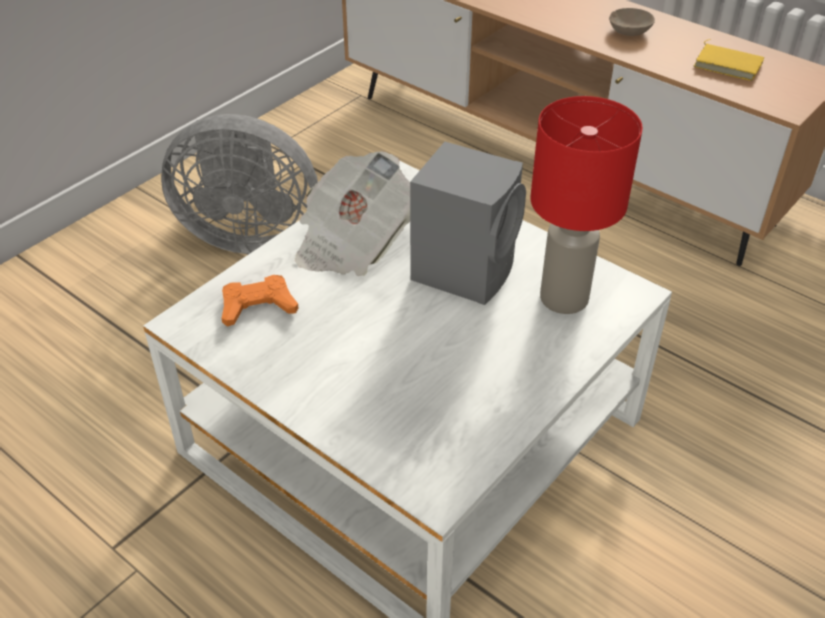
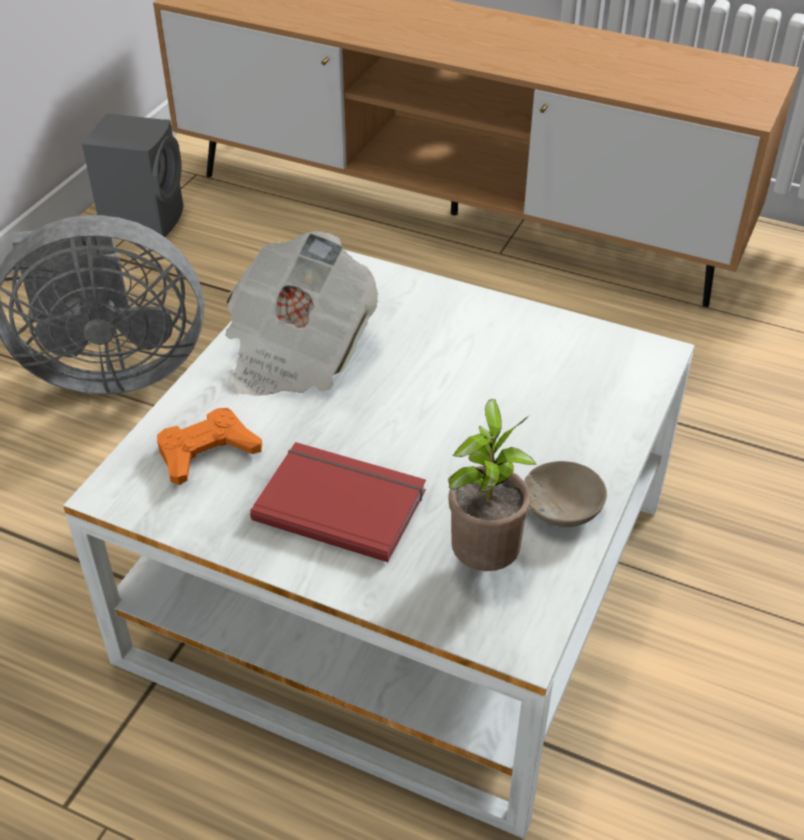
camera: 15 degrees left, 0 degrees up
grey speaker [410,142,526,305] -> grey speaker moved to [82,113,184,237]
red table lamp [531,96,643,314] -> none
beige bowl [609,8,655,36] -> beige bowl moved to [525,461,607,527]
yellow book [693,39,764,81] -> none
none -> red book [250,442,426,562]
none -> potted plant [448,399,537,571]

